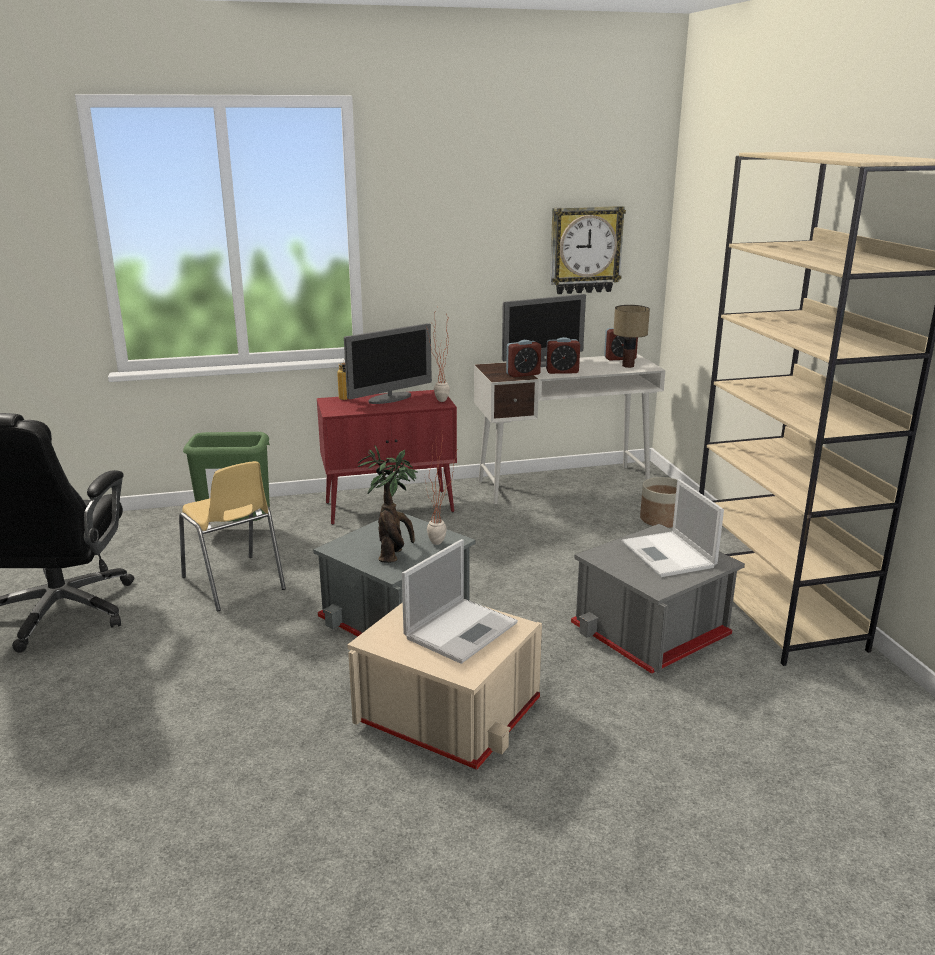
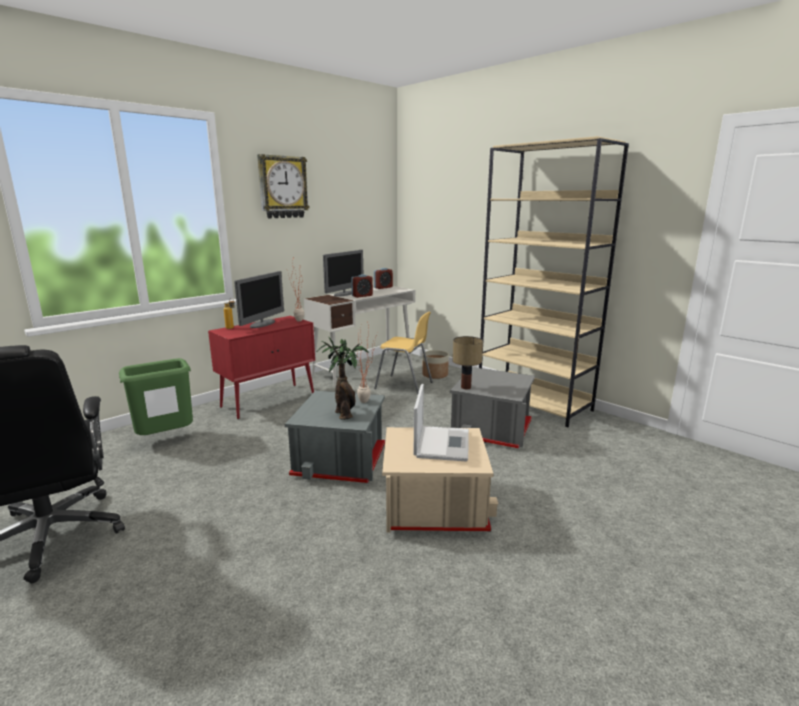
camera: 30 degrees left, 5 degrees down
yellow chair [179,461,286,611] -> yellow chair moved to [374,312,433,394]
alarm clock [506,340,541,377] -> none
wall clock [550,206,626,294] -> wall clock moved to [257,154,310,218]
table lamp [613,305,650,368] -> table lamp moved to [453,336,483,389]
laptop [622,479,724,577] -> none

